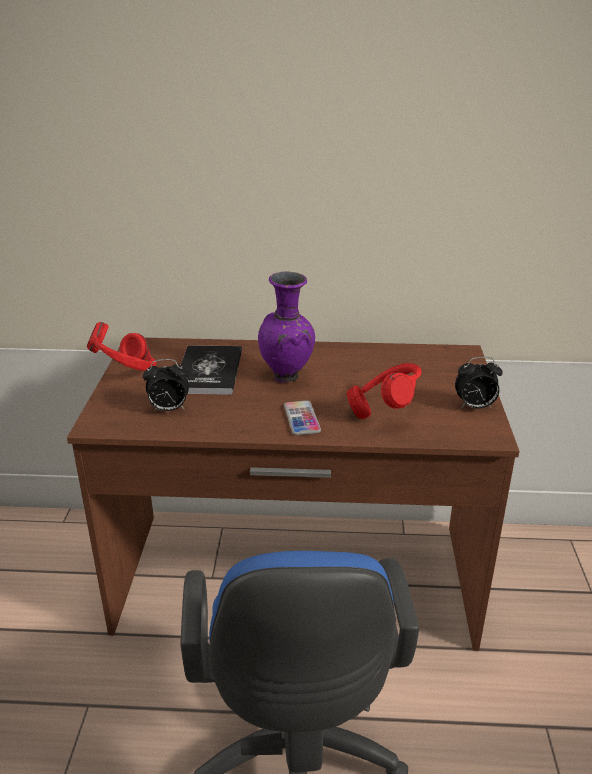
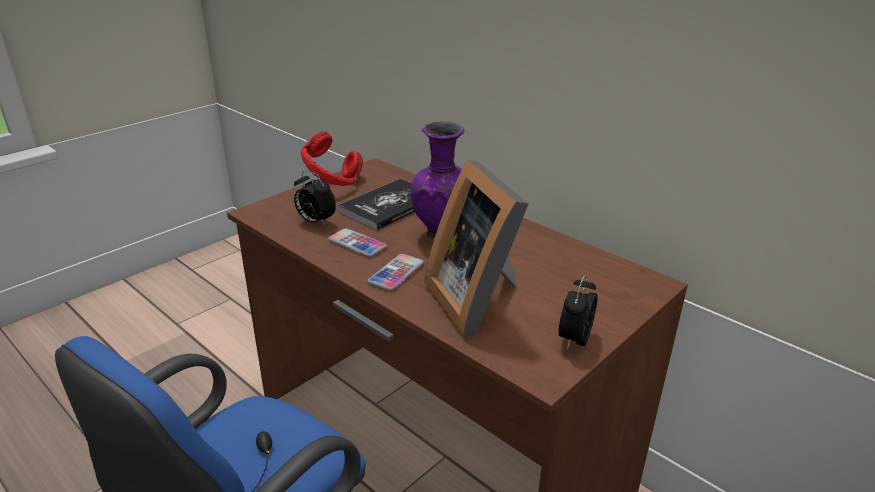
camera: 40 degrees right, 0 degrees up
red headphones [346,363,422,419] -> picture frame [424,160,529,336]
alarm clock [455,357,503,409] -> alarm clock turned 75 degrees clockwise [559,275,598,350]
none -> phone [328,228,387,257]

